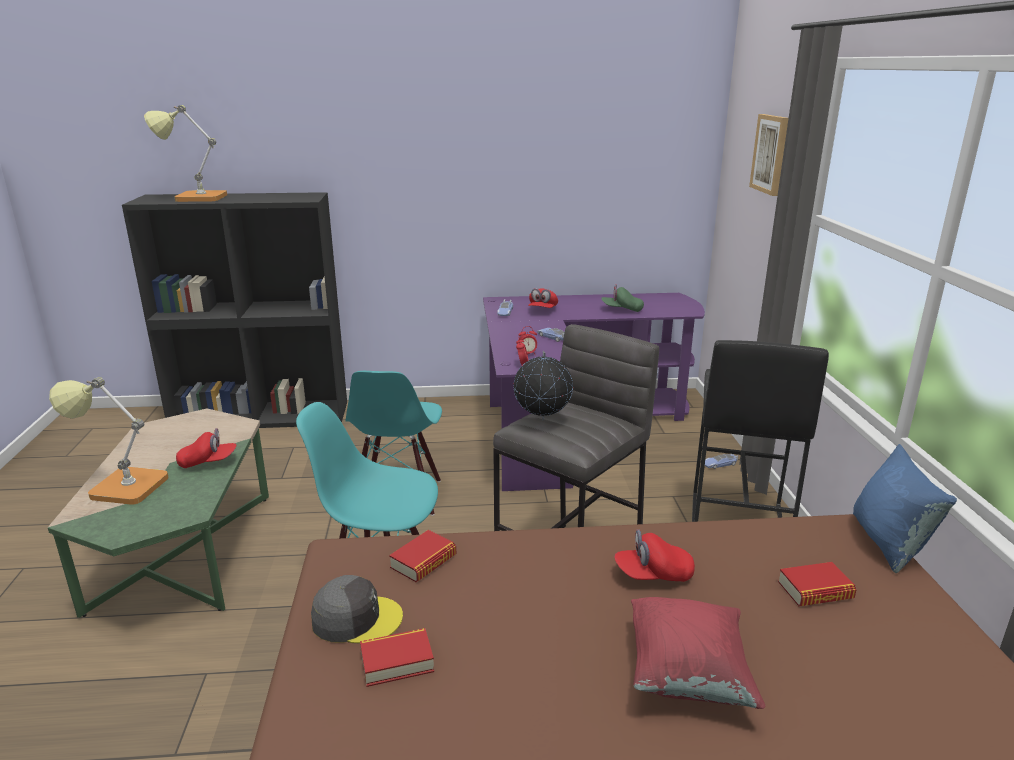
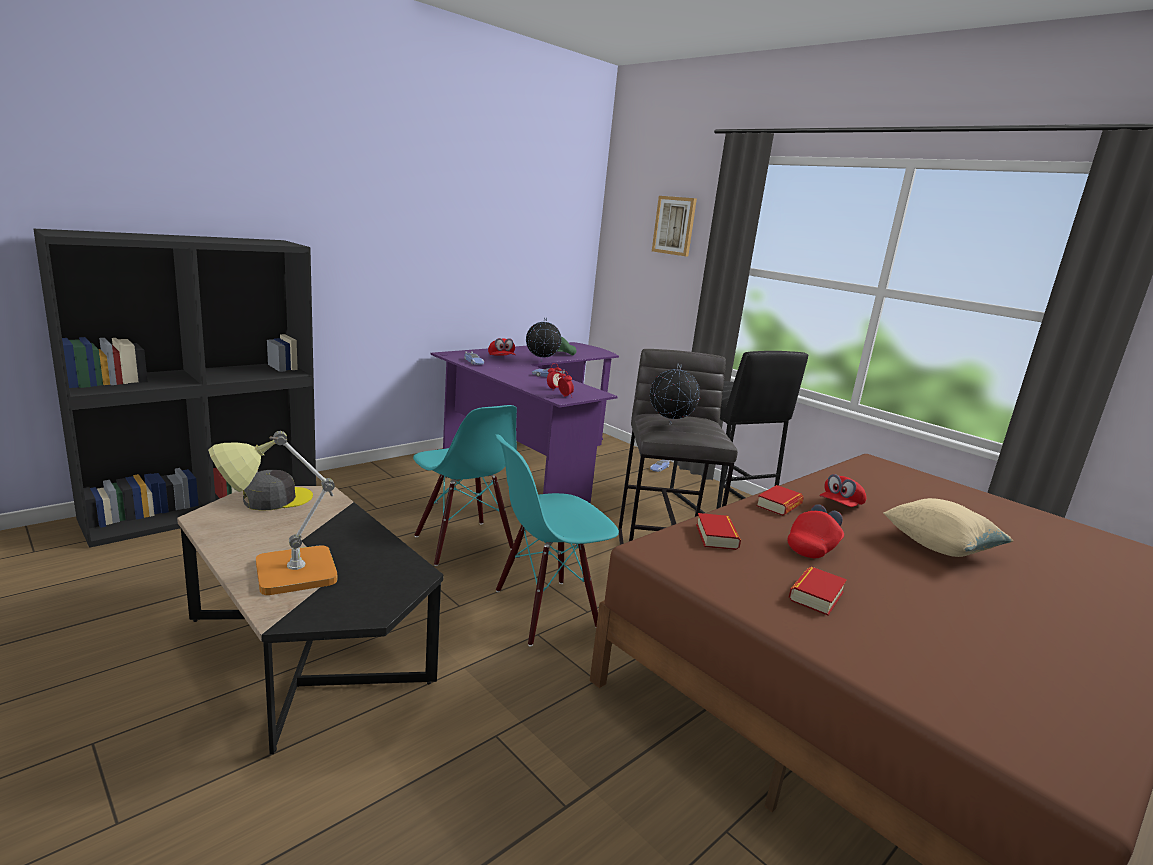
camera: 40 degrees left, 5 degrees down
green coffee table [48,408,269,618] -> black coffee table [177,486,443,754]
table lamp [144,105,227,202] -> none
red cap [176,428,237,468] -> red cap moved to [788,504,844,558]
grey cap [311,575,403,643] -> grey cap moved to [243,470,313,511]
red pillow [631,597,766,709] -> beige pillow [883,498,1013,557]
book [778,562,856,606] -> book moved to [756,485,804,516]
blue pillow [853,444,957,573] -> none
none -> globe [526,318,561,362]

